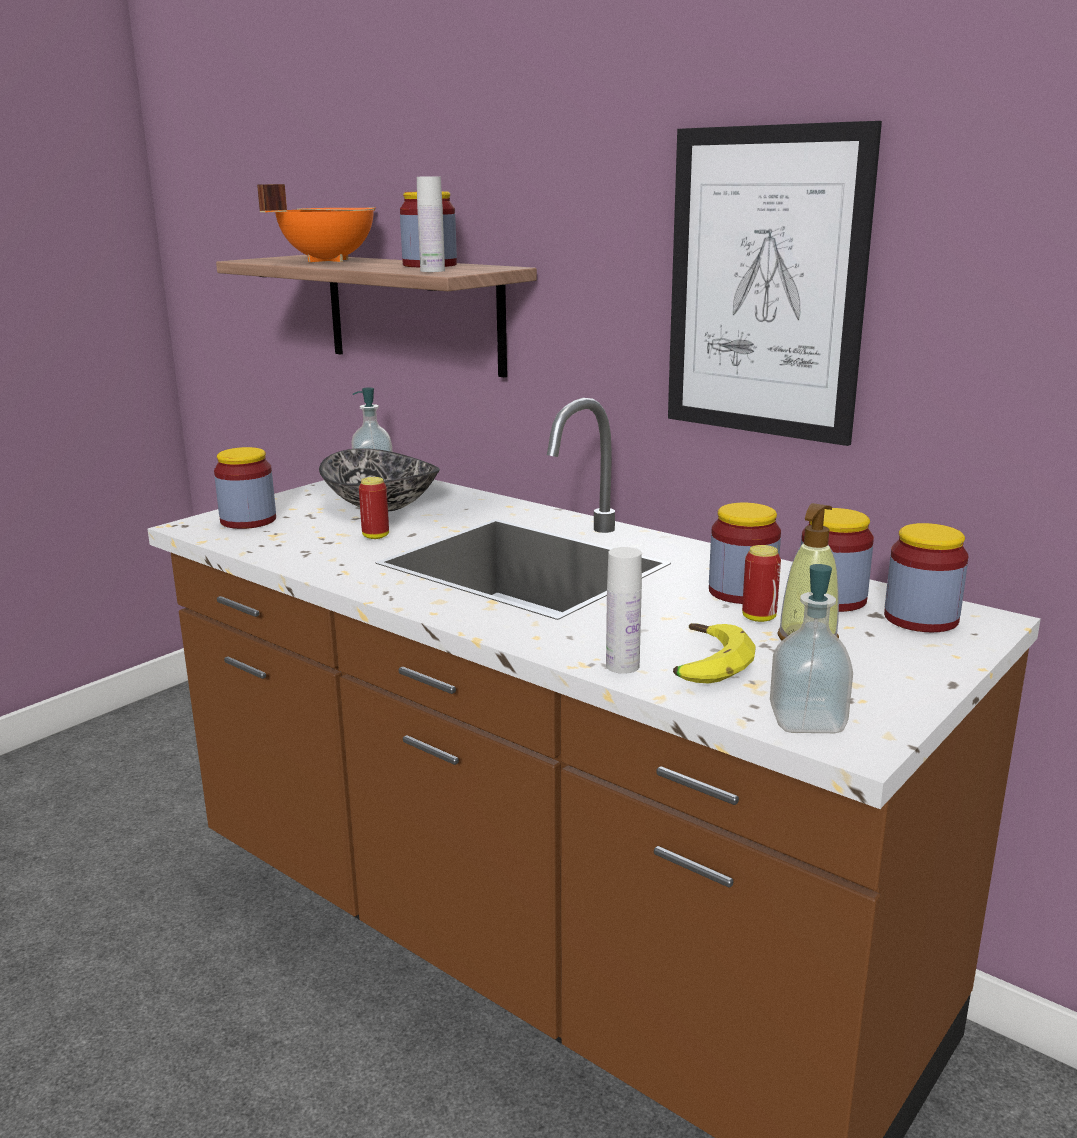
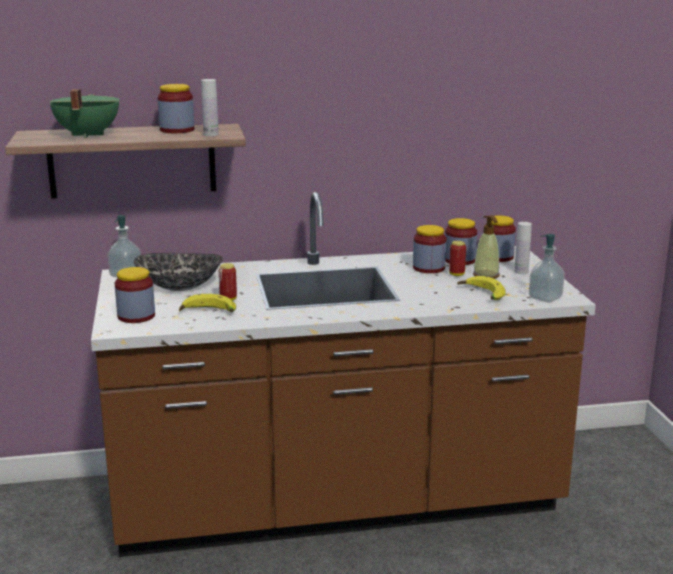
camera: 50 degrees left, 0 degrees up
orange cooking pot [257,184,376,262] -> green cooking pot [50,89,120,138]
white bottle [606,547,642,674] -> white bottle moved to [514,222,532,274]
picture [668,121,882,446] -> none
none -> banana [179,294,236,312]

